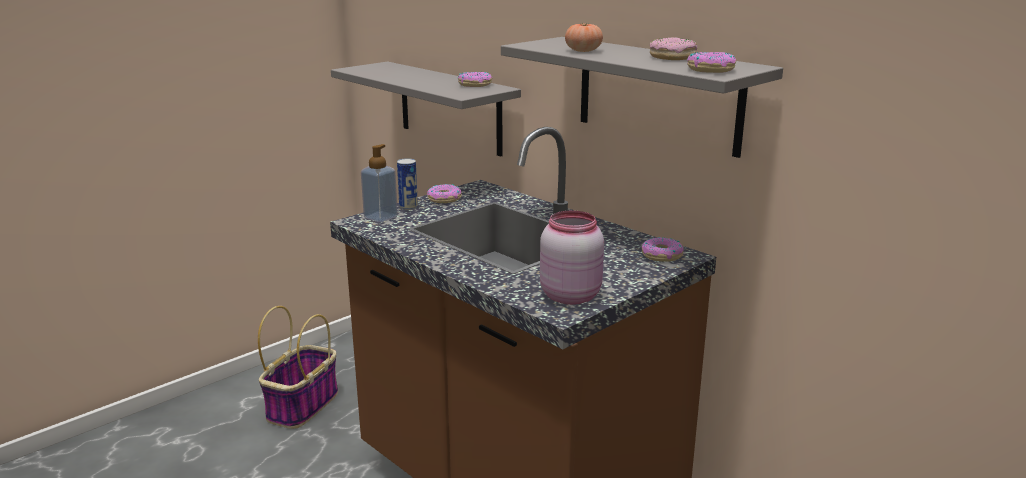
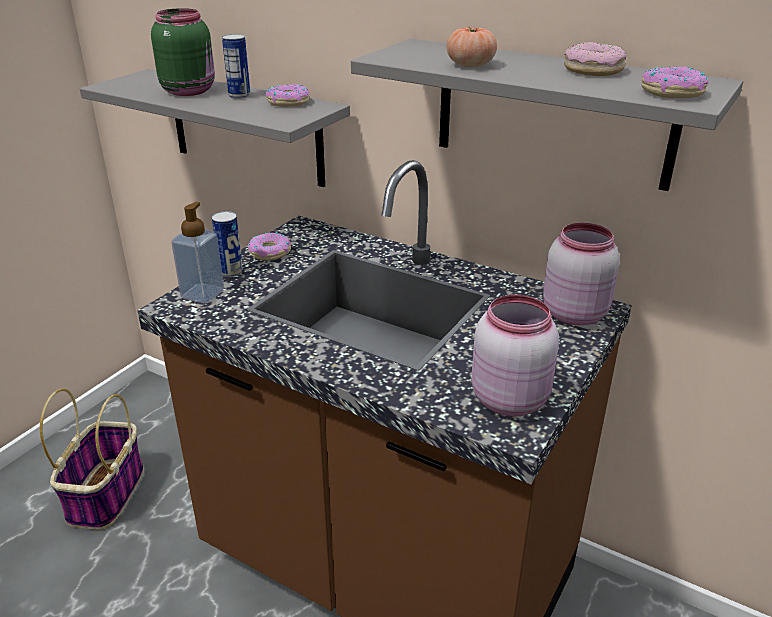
camera: 15 degrees left, 10 degrees up
donut [641,237,684,262] -> pink jar [543,223,620,325]
none -> green jar [151,8,215,96]
none -> can [222,34,251,99]

